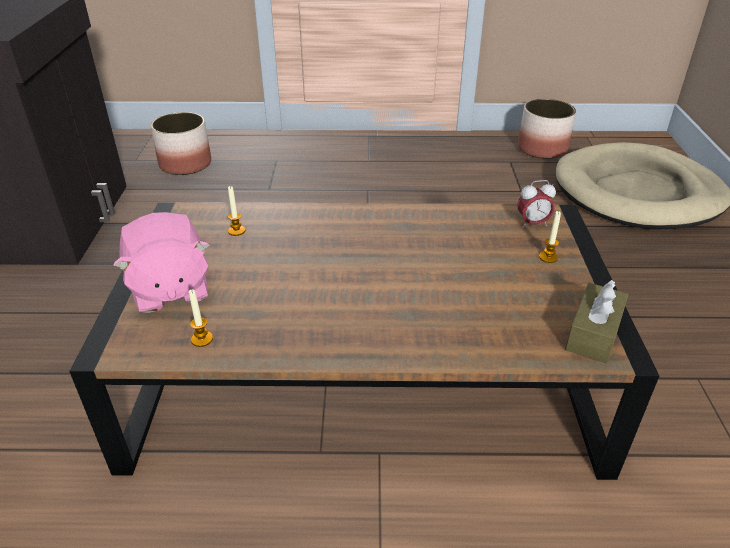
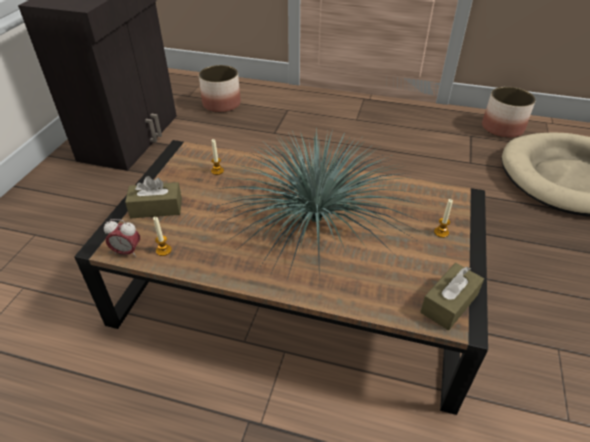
camera: 15 degrees right, 5 degrees up
pink plush toy [113,212,210,313] -> brown tissue box [125,176,182,218]
alarm clock [517,180,556,228] -> alarm clock moved to [104,219,140,257]
none -> potted plant [207,129,425,281]

